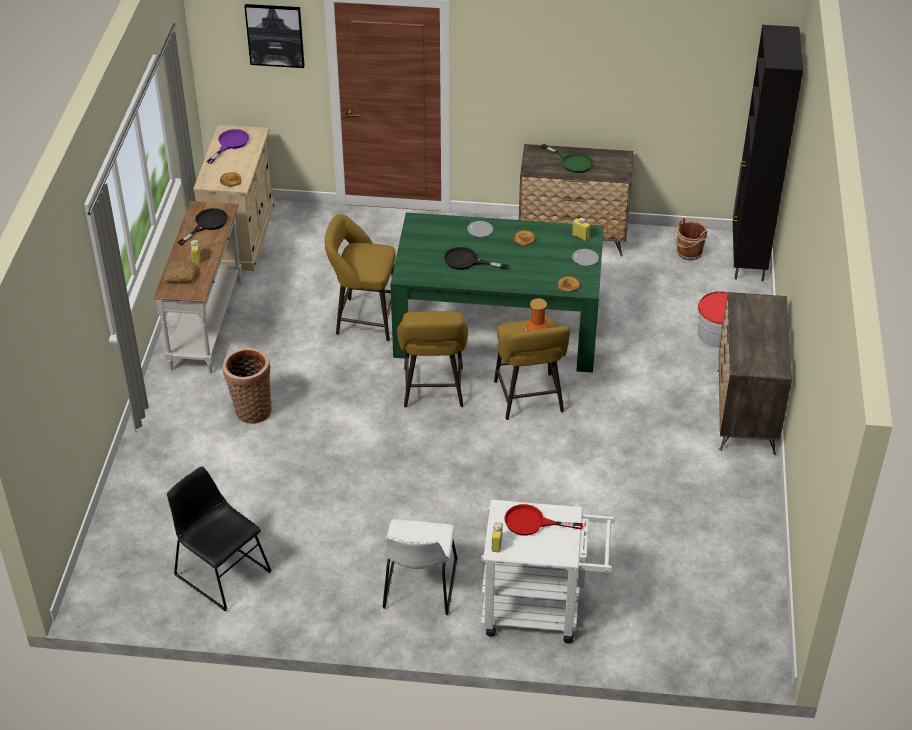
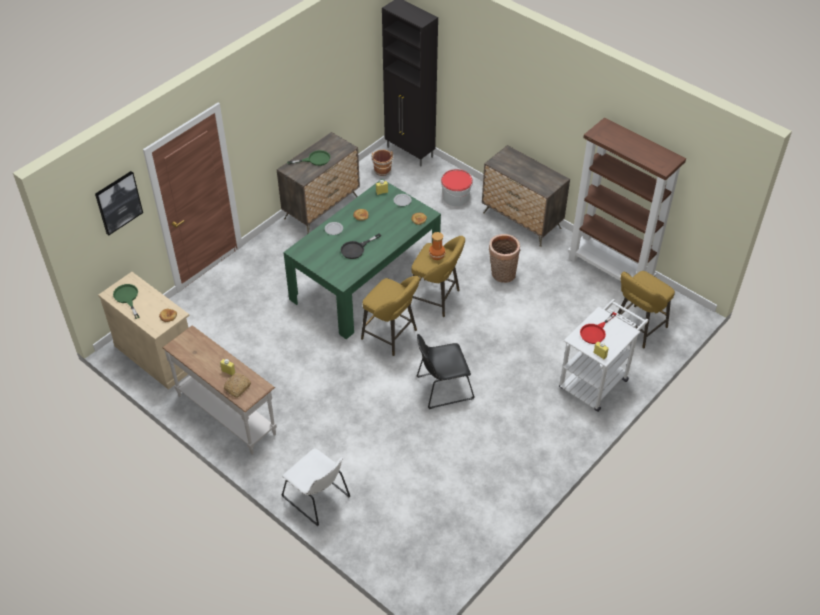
camera: 55 degrees left, 5 degrees up
black chair [167,466,271,611] -> black chair moved to [417,334,475,409]
black frying pan [178,208,228,245] -> none
purple frying pan [206,129,249,164] -> green frying pan [113,284,139,319]
basket [223,347,272,424] -> basket moved to [489,234,520,283]
yellow stool [325,214,395,341] -> yellow stool moved to [618,271,675,349]
white chair [382,519,457,615] -> white chair moved to [282,448,350,526]
none -> brown bookcase [568,118,686,281]

